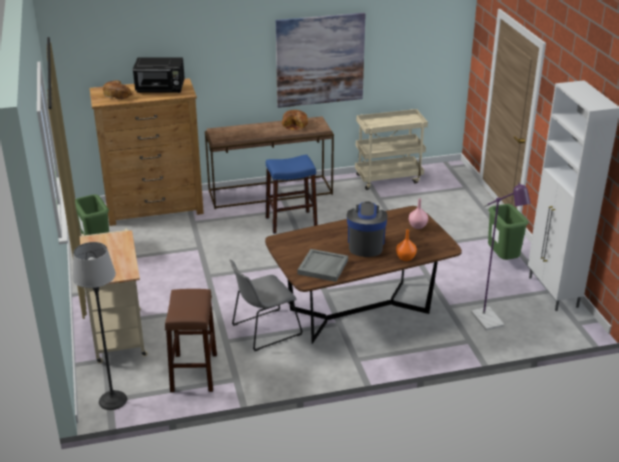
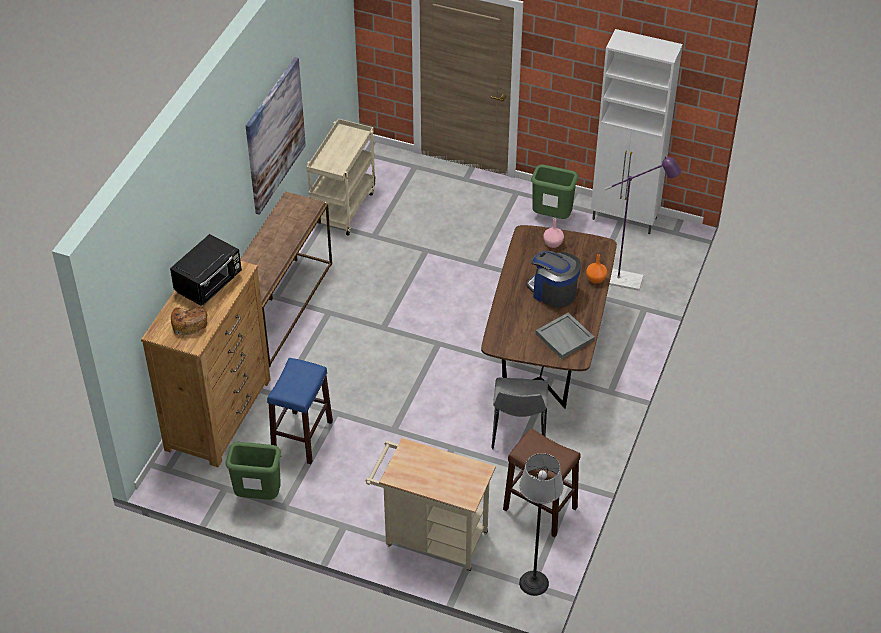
camera: 55 degrees left, 15 degrees up
blue stool [266,154,318,234] -> blue stool moved to [267,358,333,464]
bread [282,110,308,130] -> none

